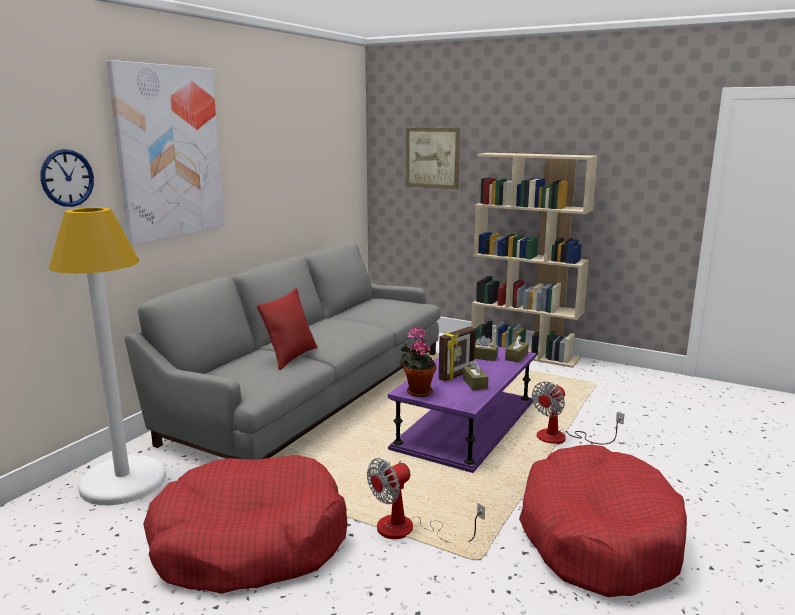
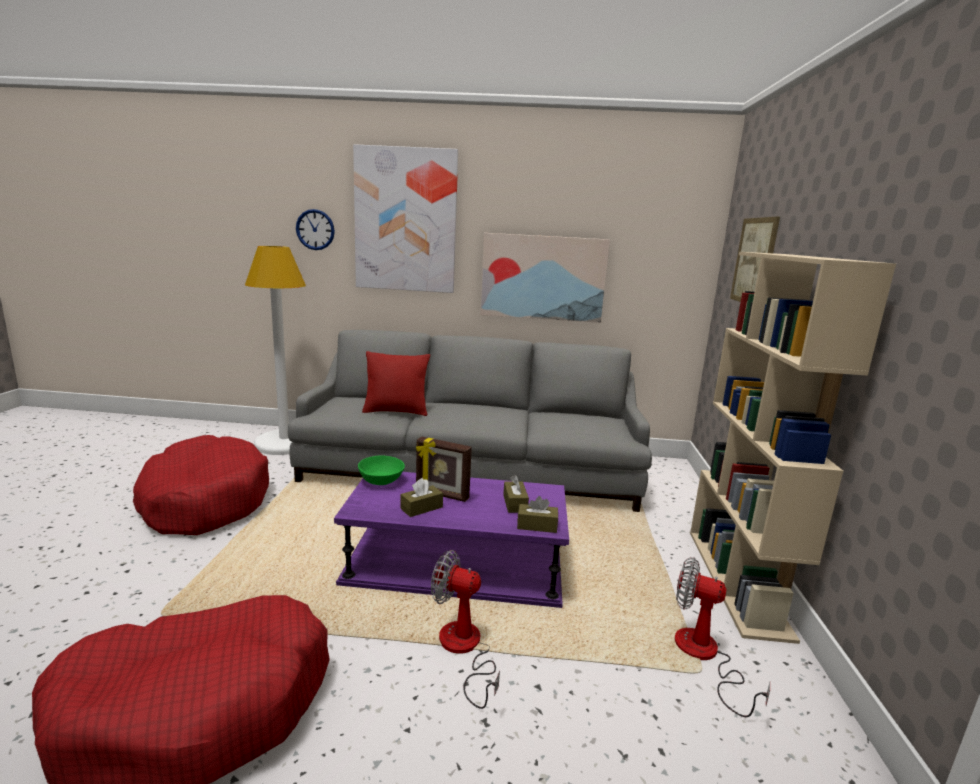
camera: 65 degrees right, 0 degrees up
fan [367,458,485,543] -> fan moved to [675,557,770,717]
potted plant [400,327,437,397] -> green bowl [358,455,405,485]
none -> picture [480,233,610,323]

